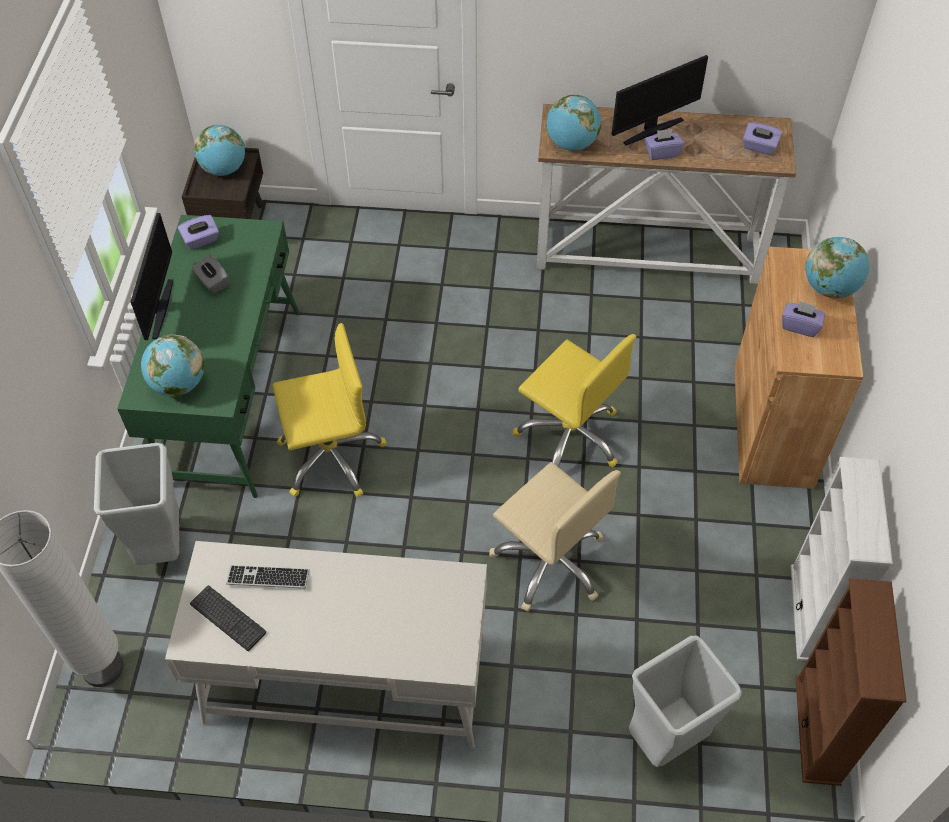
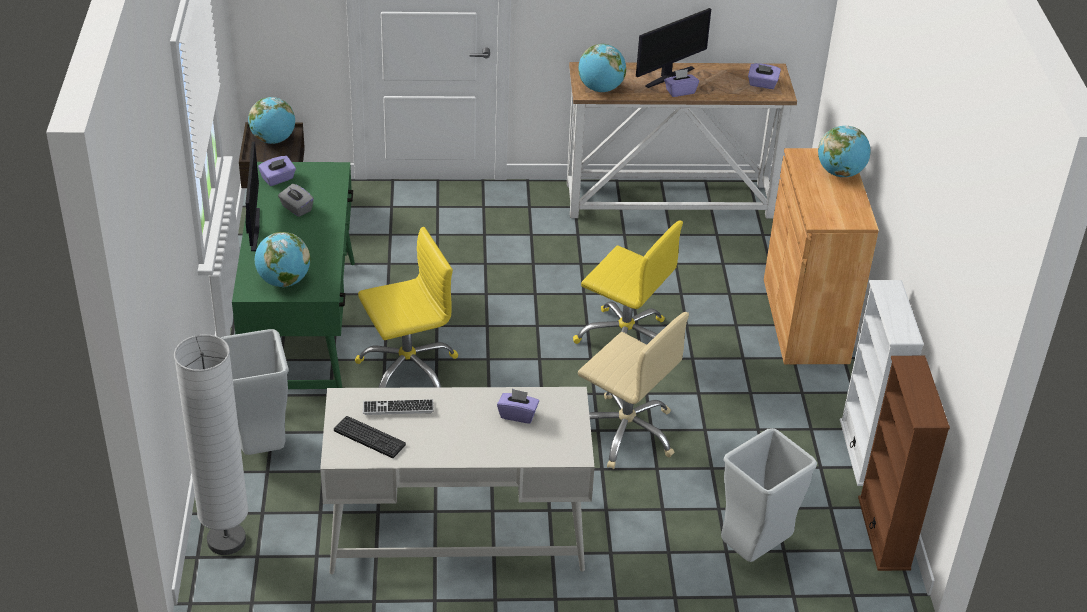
camera: 10 degrees left, 15 degrees down
purple tissue box [782,301,825,337] -> purple tissue box moved to [497,389,539,424]

